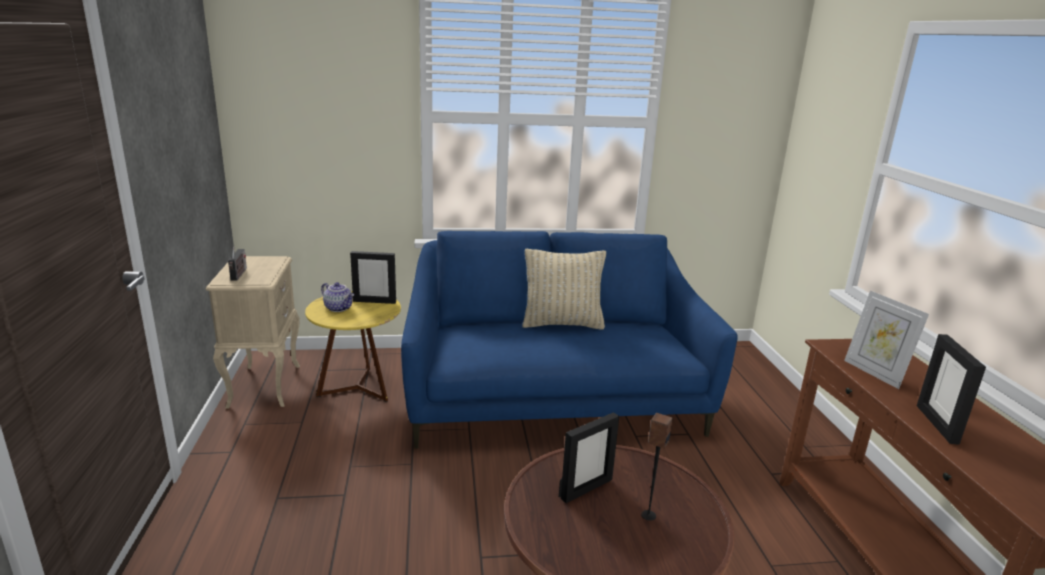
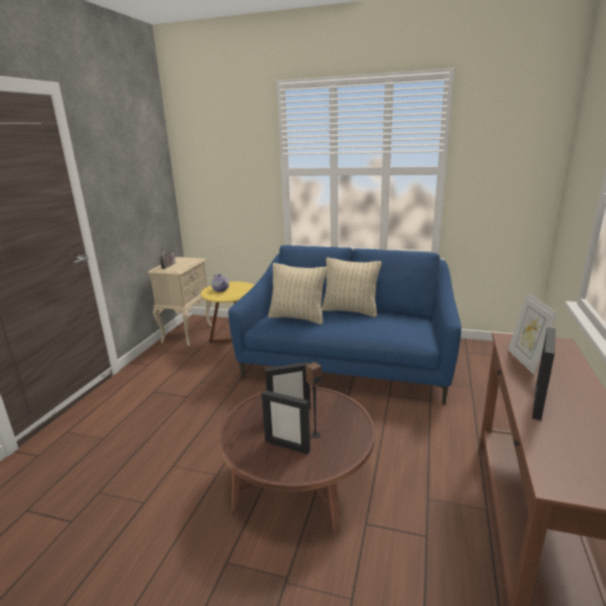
camera: 25 degrees right, 0 degrees up
picture frame [350,251,396,304] -> picture frame moved to [261,390,310,454]
none -> beige pillow [268,263,327,324]

